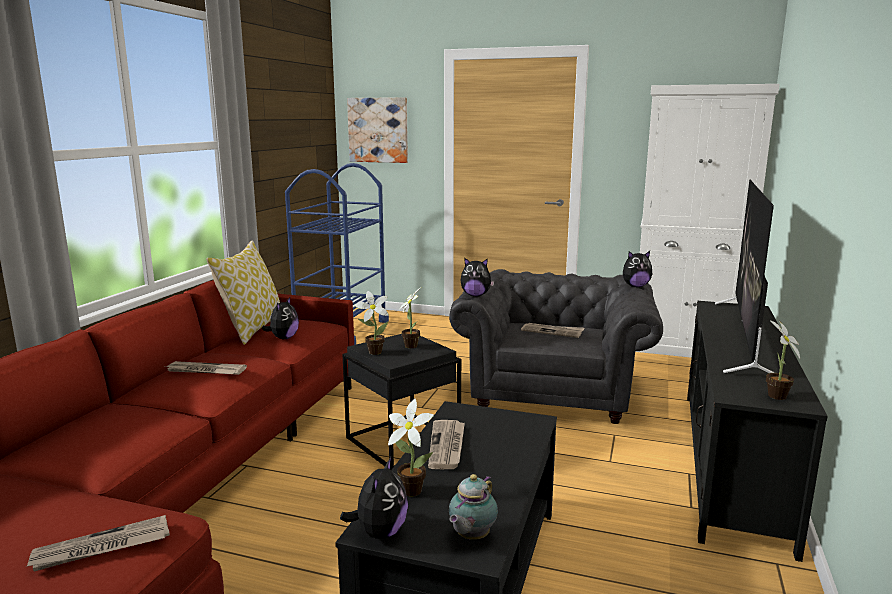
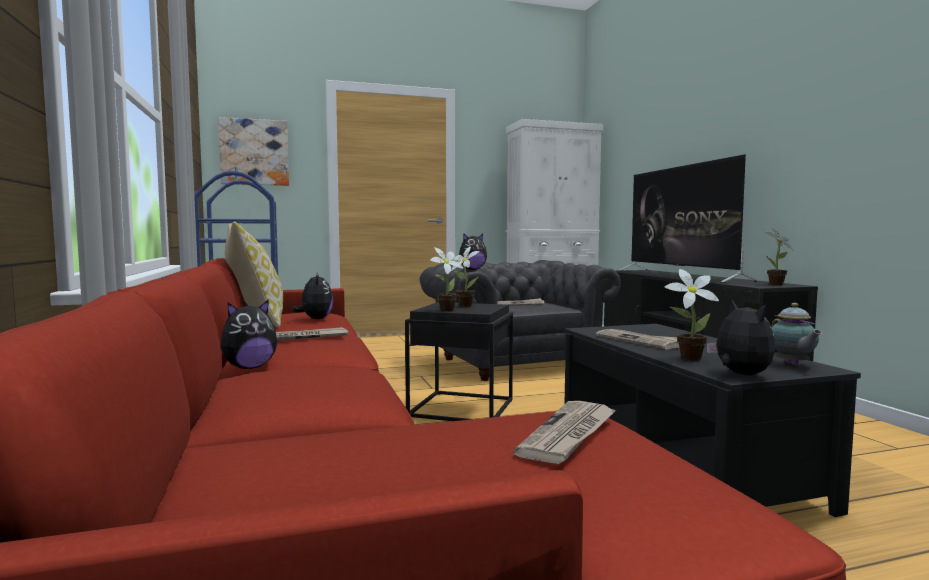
camera: 35 degrees left, 10 degrees down
plush toy [622,251,652,287] -> plush toy moved to [221,299,277,369]

